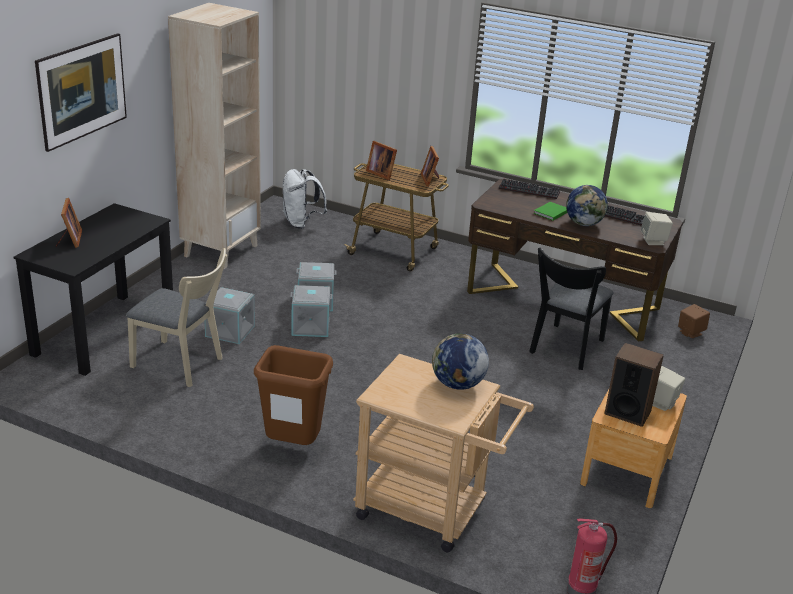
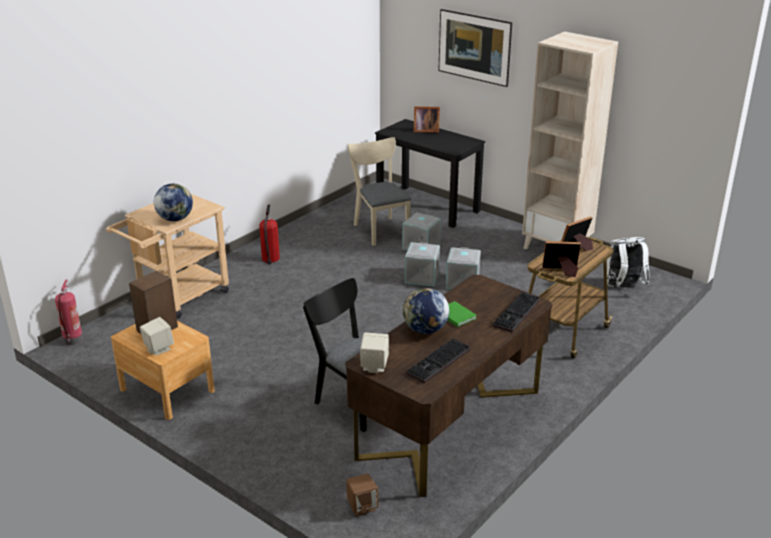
camera: 105 degrees right, 0 degrees up
beige chair [126,248,227,387] -> beige chair turned 120 degrees clockwise [348,137,411,246]
brown trash can [254,345,333,445] -> fire extinguisher [259,205,280,265]

